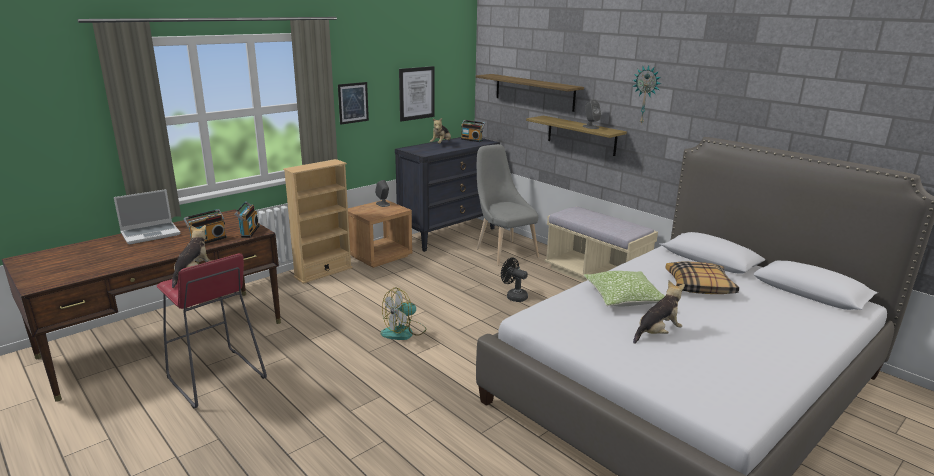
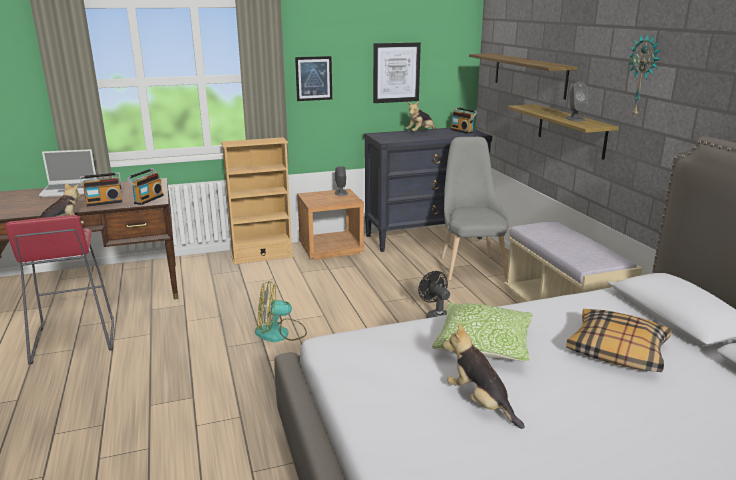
camera: 25 degrees right, 0 degrees up
plush toy [633,281,685,344] -> plush toy turned 120 degrees counterclockwise [443,323,525,429]

